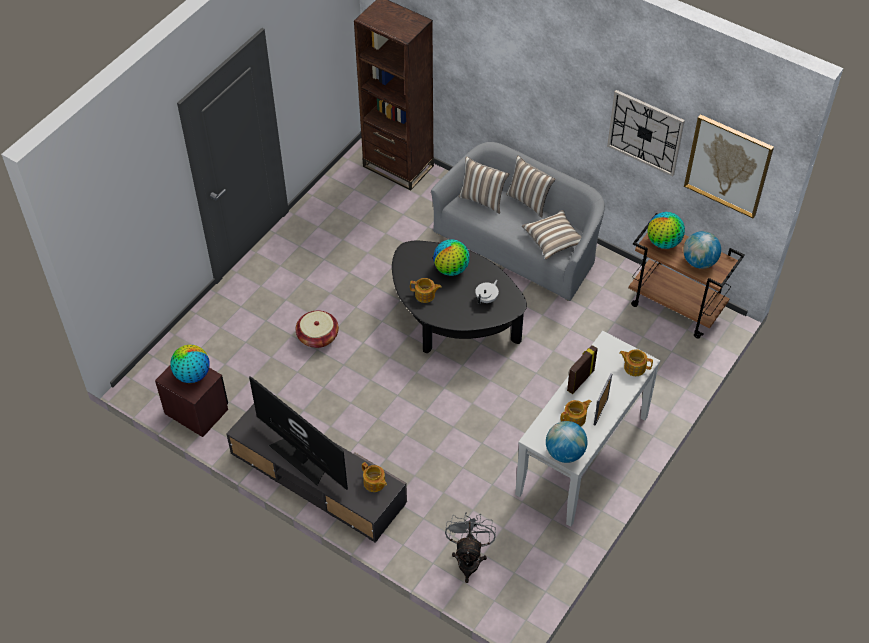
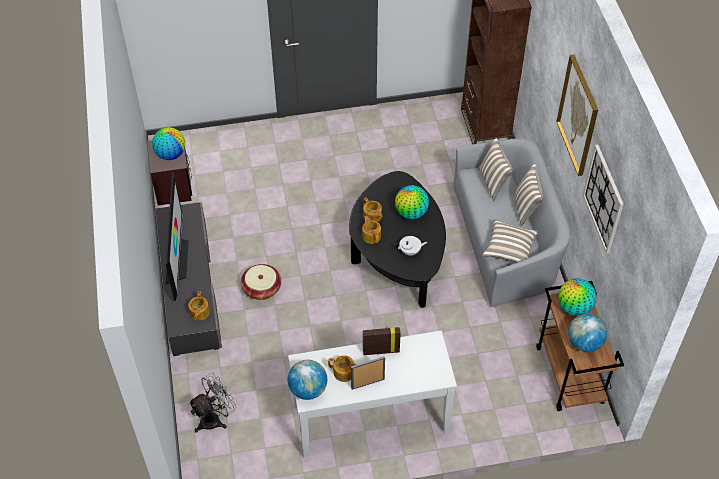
camera: 45 degrees right, 0 degrees up
basket [296,310,339,348] -> basket moved to [241,264,281,300]
teapot [619,349,653,376] -> teapot moved to [362,216,381,244]
picture [684,114,774,218] -> picture moved to [556,55,598,176]

